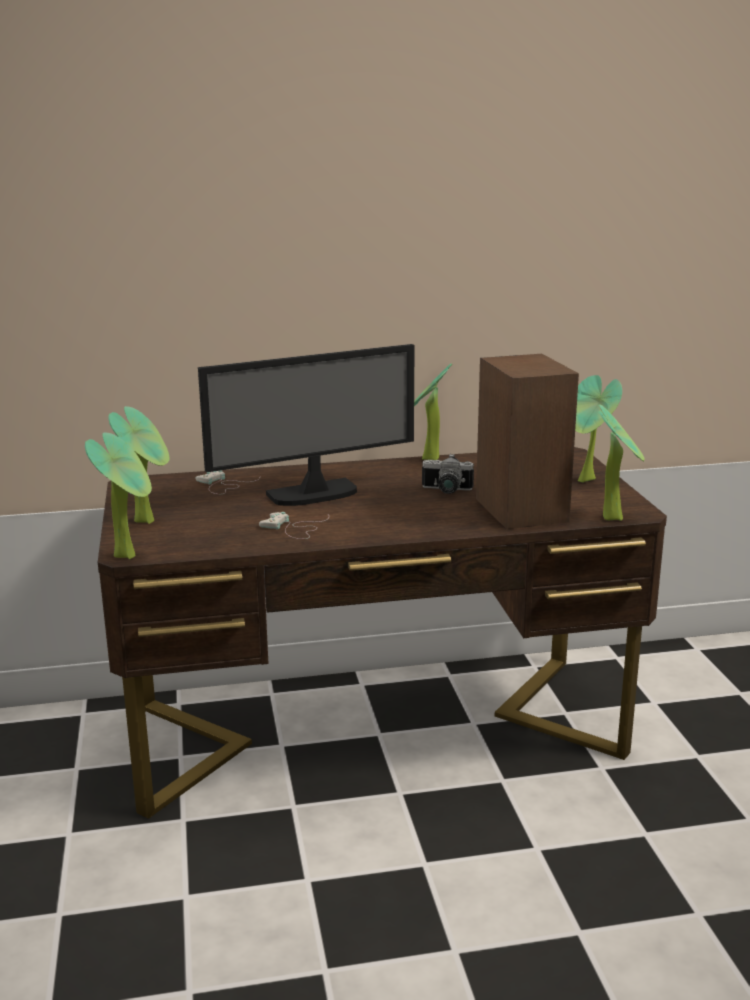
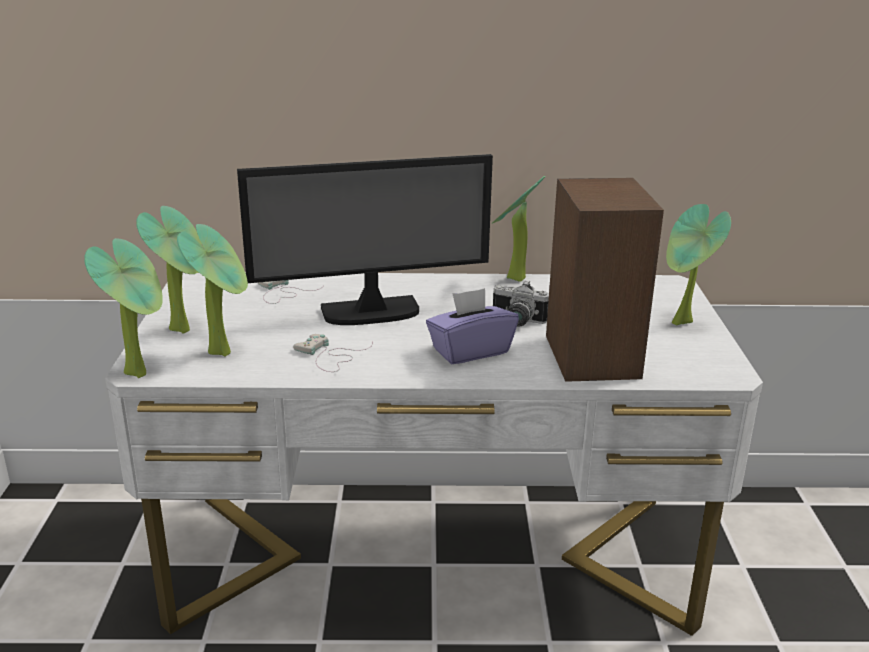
camera: 10 degrees right, 5 degrees up
brown desk [98,447,667,819] -> white desk [105,272,763,636]
potted plant [598,404,645,521] -> potted plant moved to [177,224,248,357]
none -> purple tissue box [426,288,519,364]

